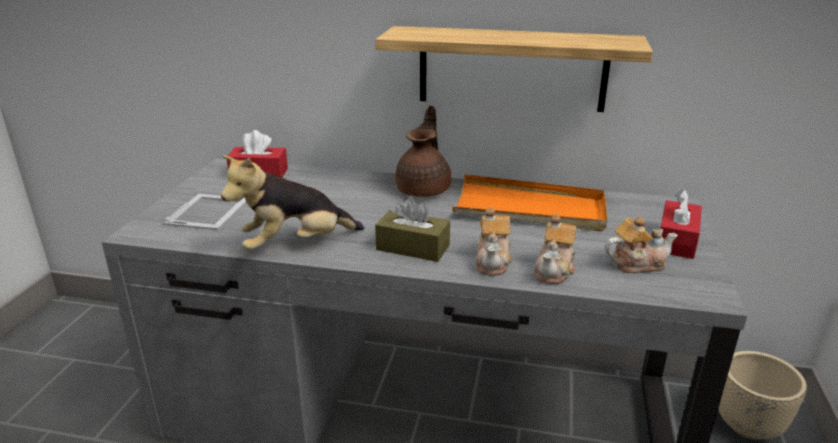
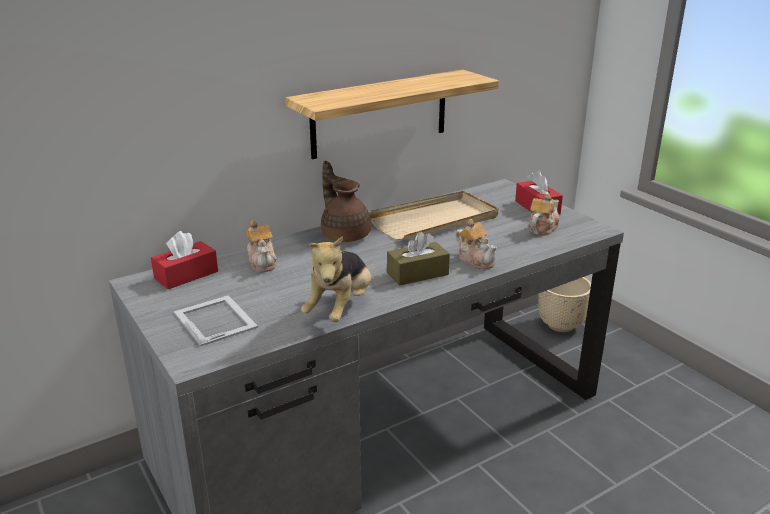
camera: 45 degrees left, 0 degrees up
orange tray [453,174,607,232] -> beige tray [368,191,498,240]
teapot [534,214,576,284] -> teapot moved to [246,220,277,272]

